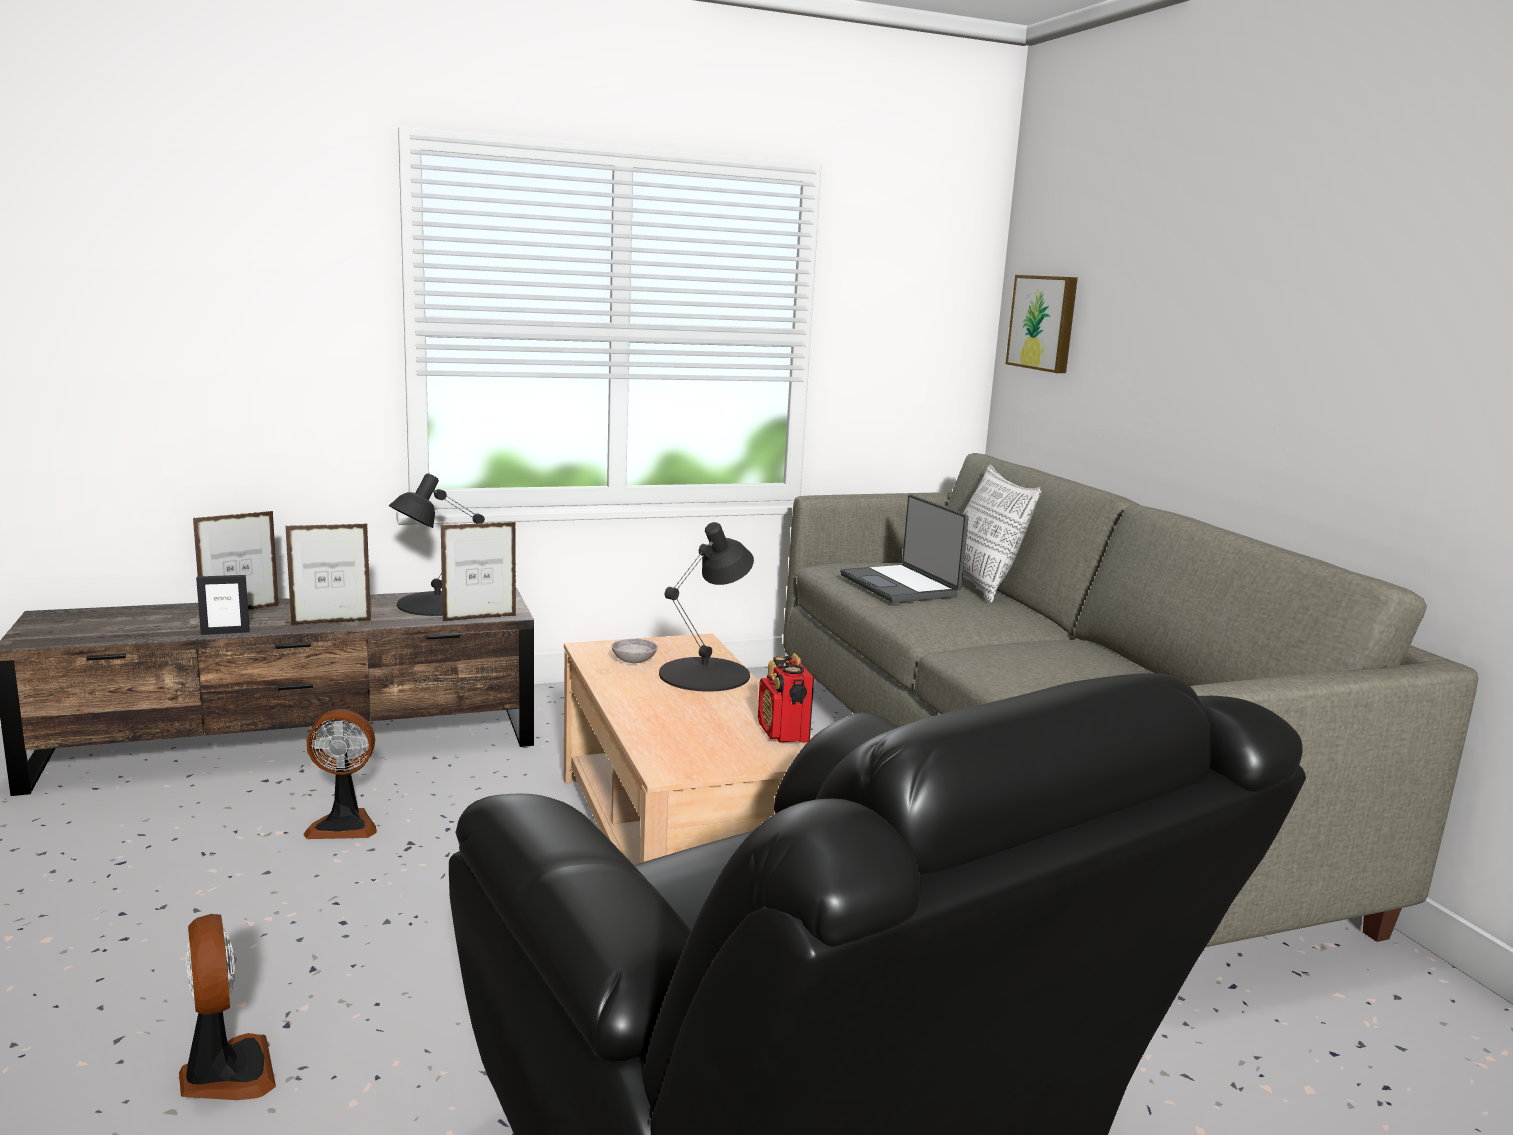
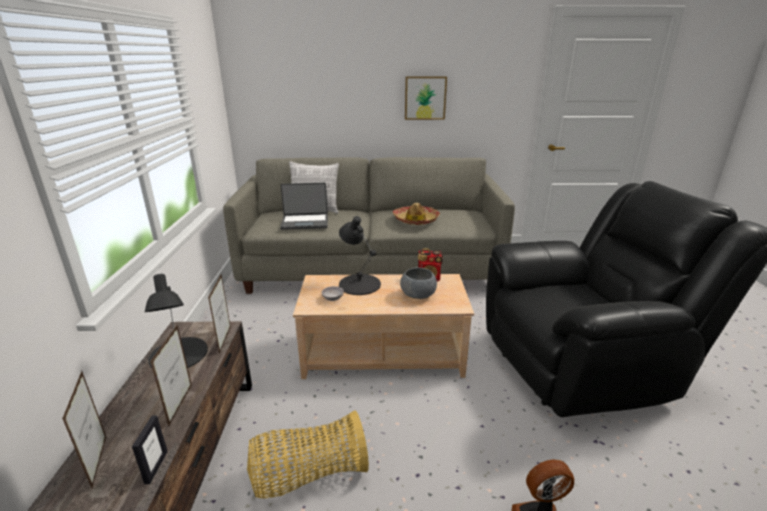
camera: 70 degrees left, 10 degrees up
fan [304,710,377,839] -> basket [247,410,369,499]
picture [1006,275,1078,373] -> picture moved to [405,77,447,120]
none -> hat [393,203,440,225]
none -> grey bowl [400,267,437,299]

